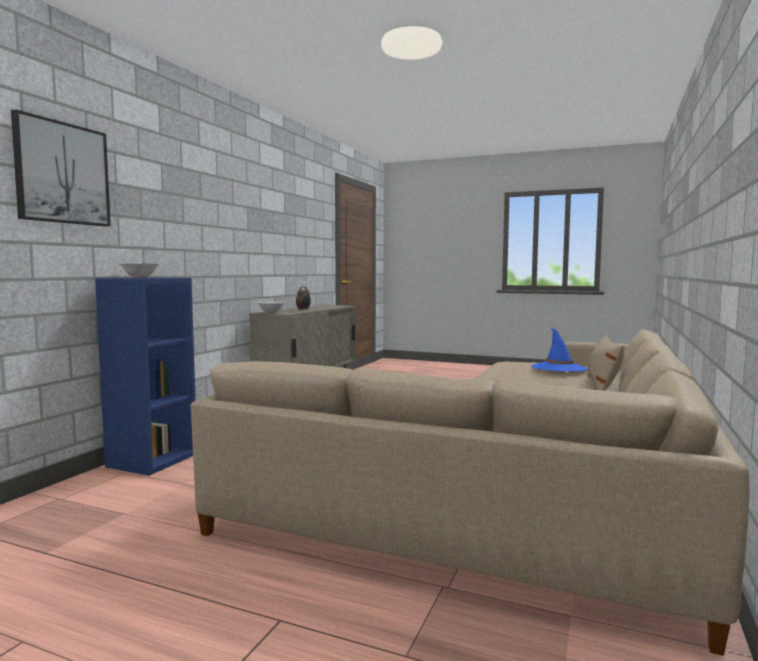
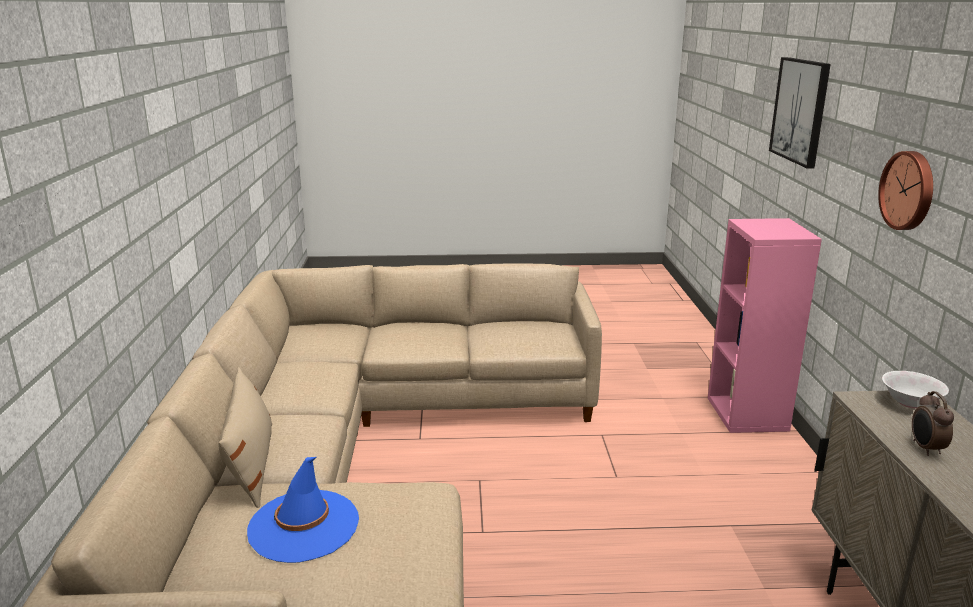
camera: 155 degrees right, 15 degrees up
blue bookcase [95,277,196,476] -> pink bookcase [708,218,822,433]
white bowl [120,264,159,278] -> none
none -> wall clock [878,151,933,230]

